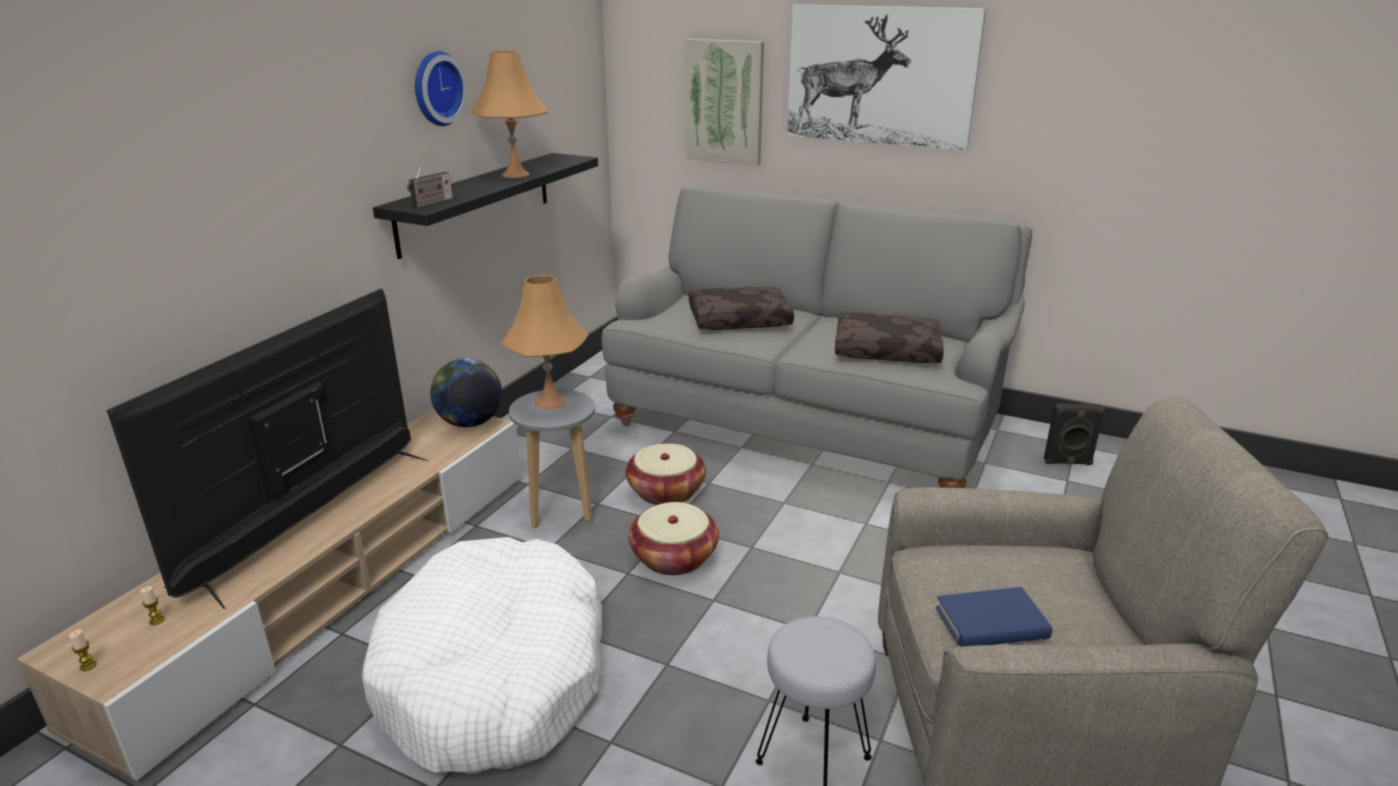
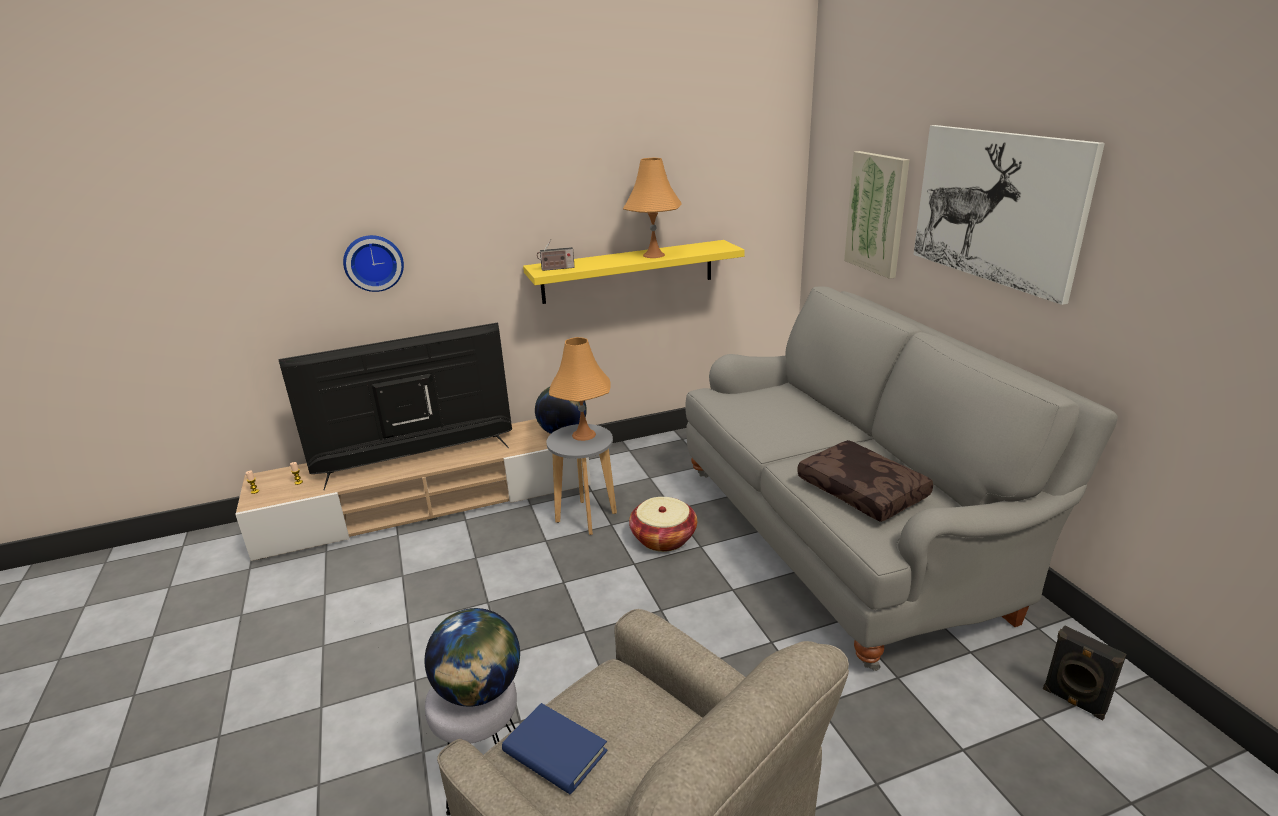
camera: 45 degrees right, 0 degrees up
white dog bed [362,537,602,774] -> none
black shelf [373,153,598,259] -> yellow shelf [523,240,745,304]
wall clock [415,51,468,126] -> wall clock moved to [343,235,404,292]
basket [628,502,719,575] -> none
brown pillow [689,286,794,330] -> none
none -> globe [425,608,520,707]

